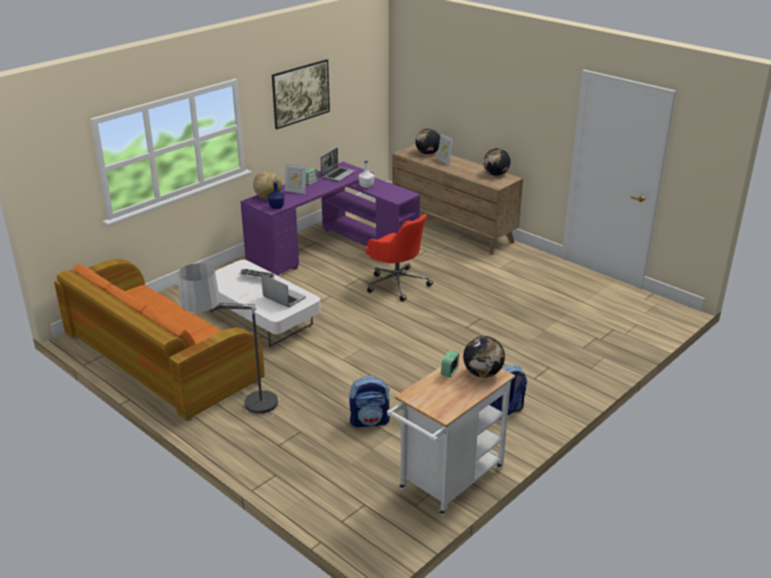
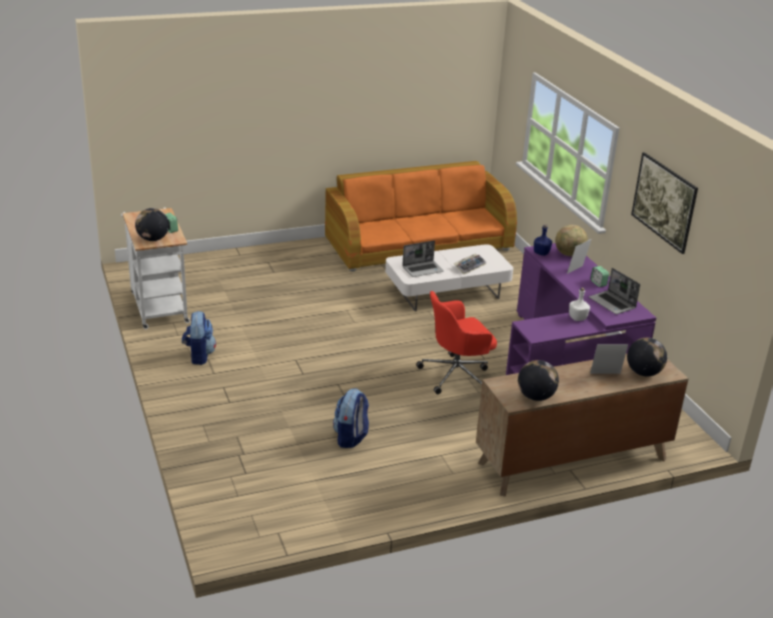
camera: 115 degrees right, 0 degrees up
floor lamp [178,263,279,420] -> none
backpack [349,376,390,427] -> backpack moved to [333,389,369,448]

